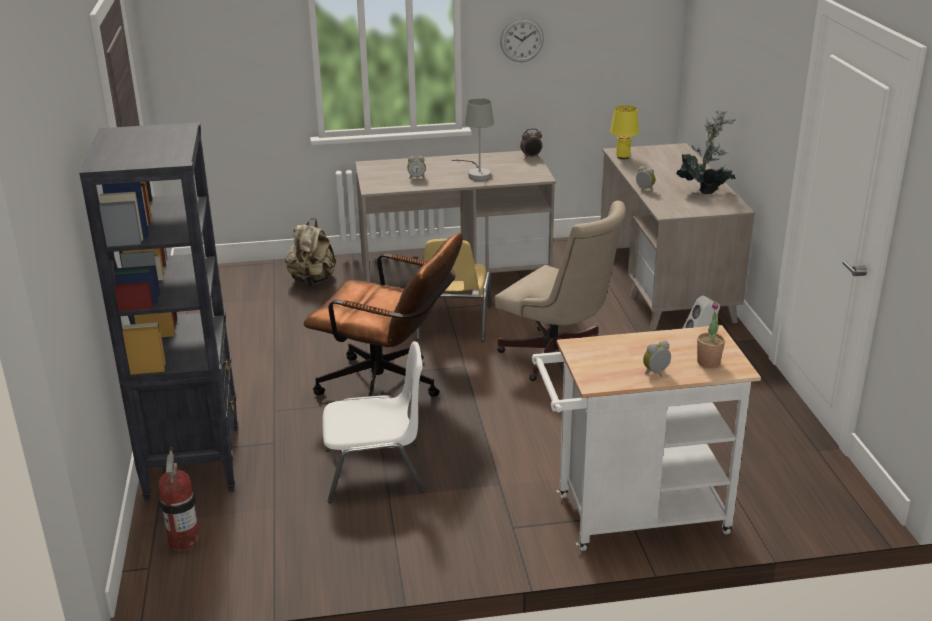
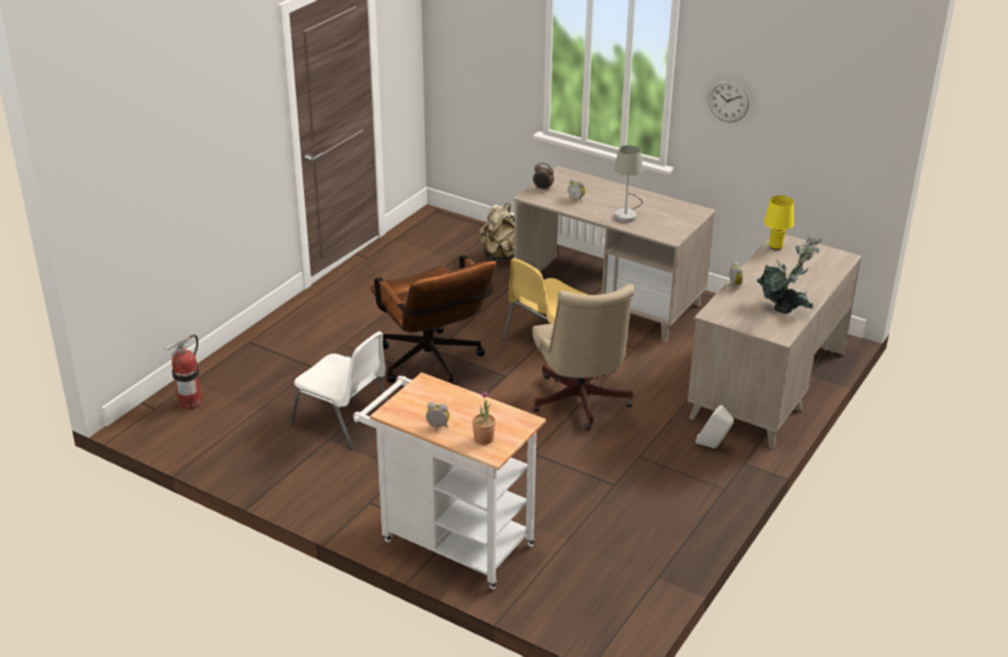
camera: 40 degrees right, 5 degrees up
black bookcase [79,122,238,501] -> none
alarm clock [520,128,542,158] -> alarm clock moved to [533,163,554,191]

